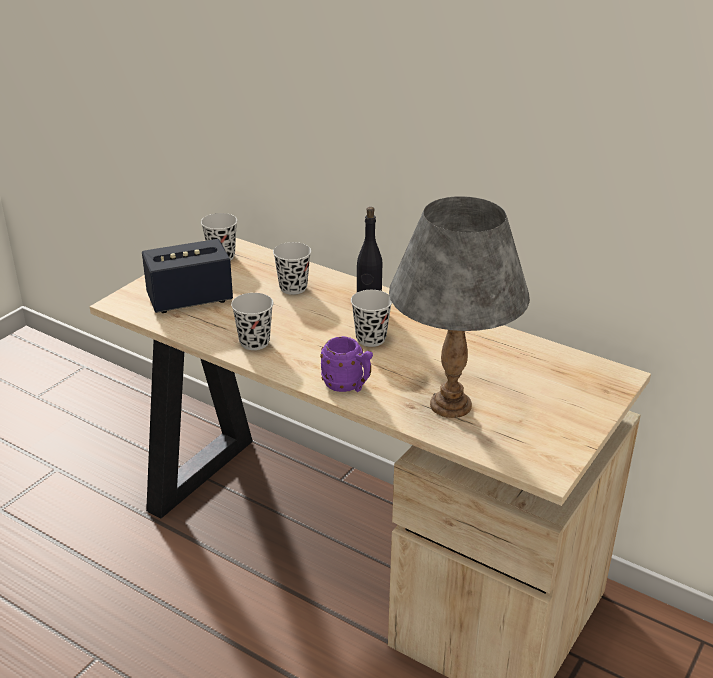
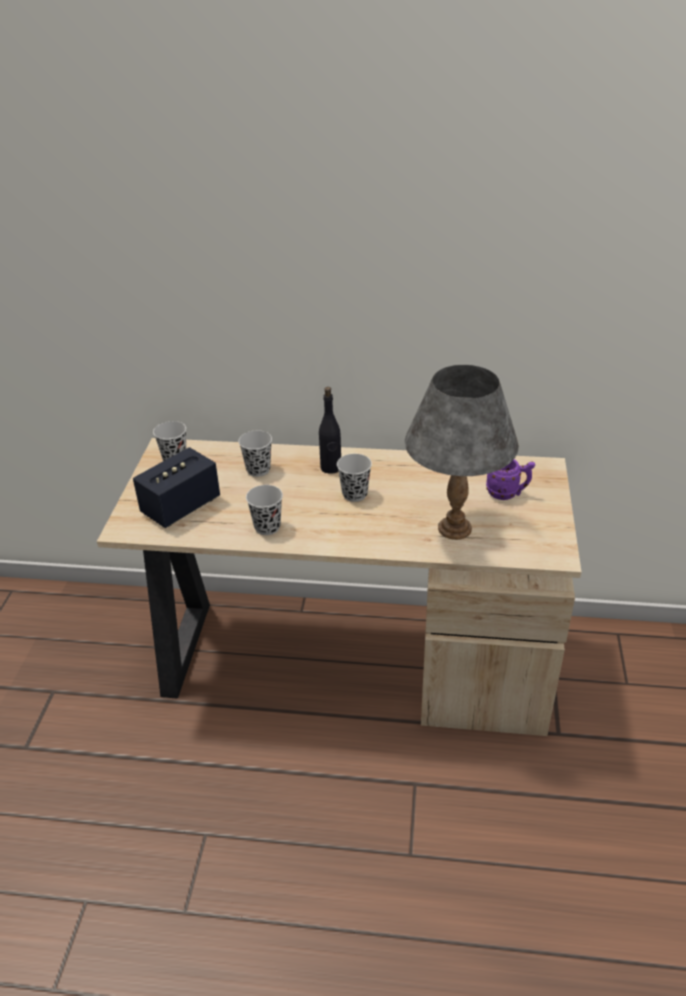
camera: 25 degrees left, 5 degrees up
purple mug [320,336,373,392] -> purple mug moved to [486,459,535,500]

